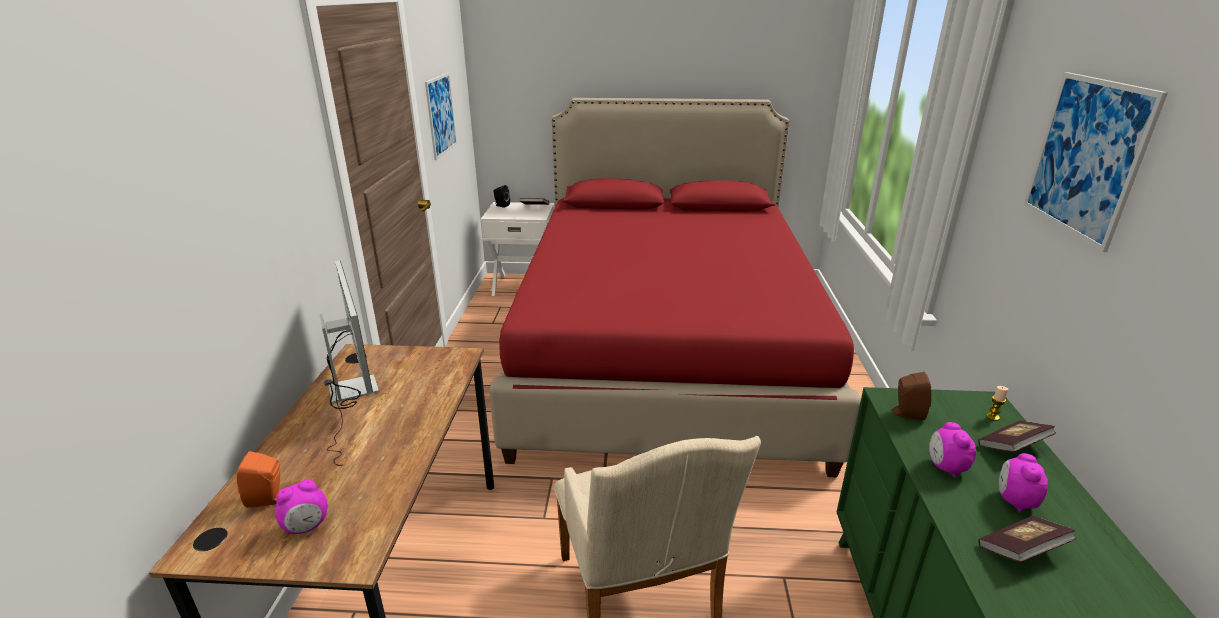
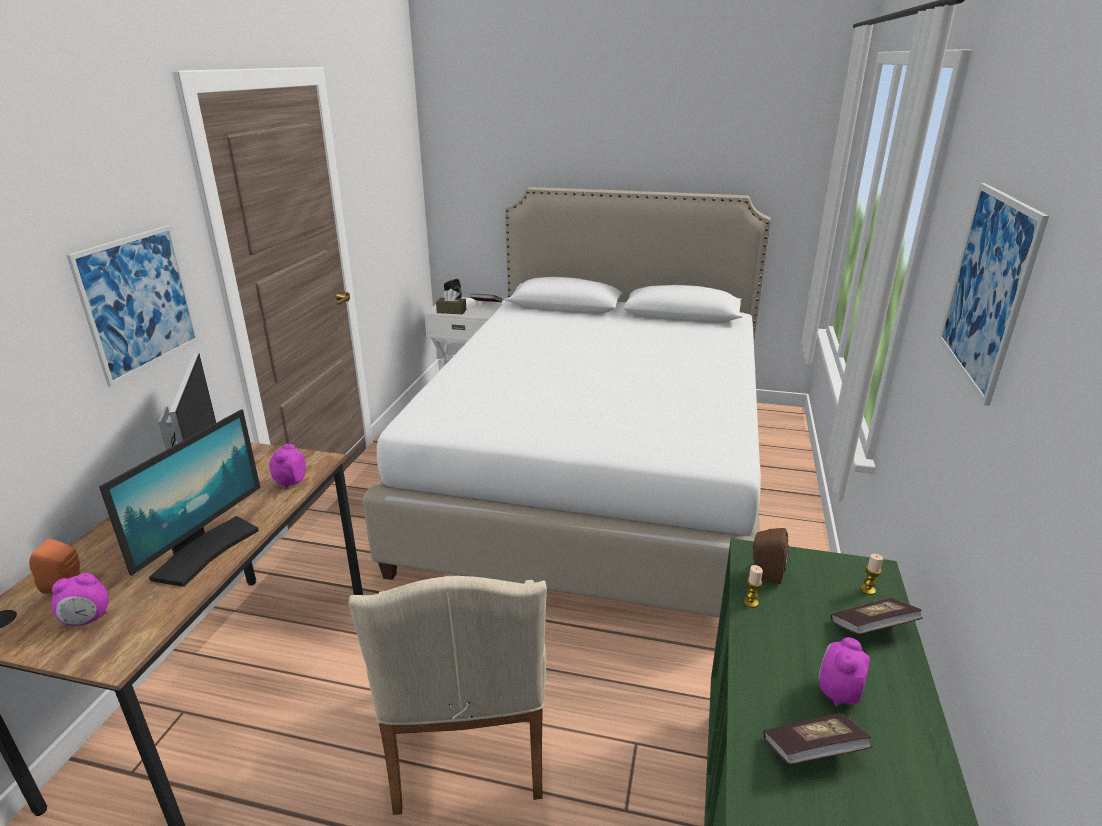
camera: 10 degrees right, 0 degrees up
picture [425,73,457,160] -> picture moved to [67,225,199,387]
red bed [489,98,861,477] -> white bed [363,187,771,618]
alarm clock [929,422,976,478] -> alarm clock moved to [269,444,306,489]
none -> monitor [99,409,261,587]
none -> brown tissue box [436,289,466,314]
none -> candle [744,565,763,608]

